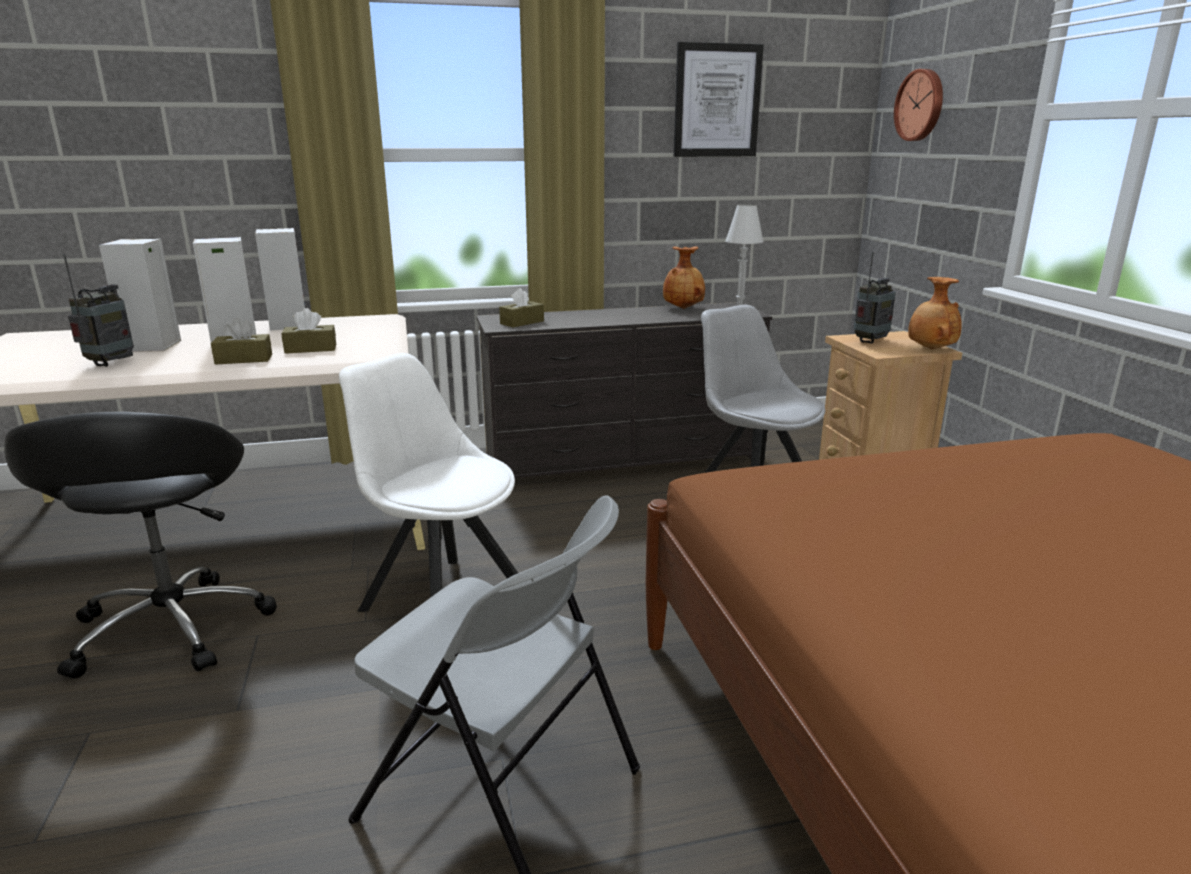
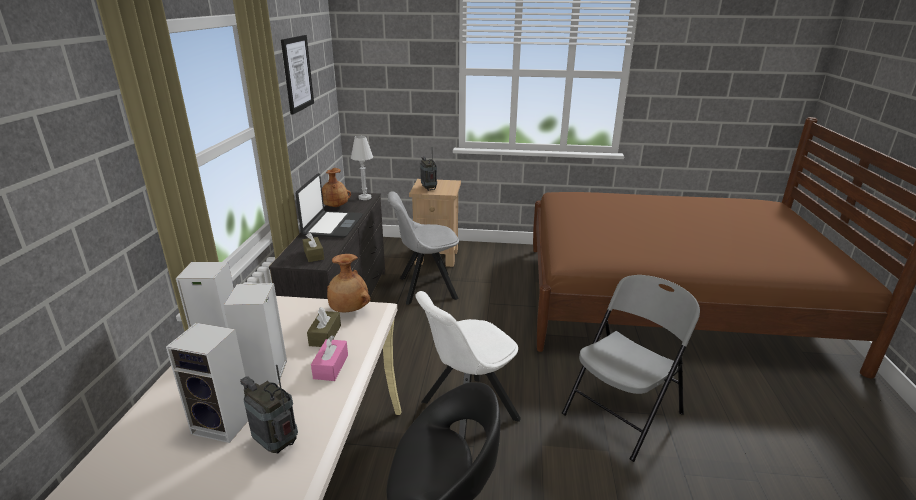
camera: 70 degrees left, 5 degrees up
brown tissue box [211,318,272,365] -> pink tissue box [311,335,348,381]
wall clock [894,69,943,141] -> none
brown vase [908,277,962,349] -> brown vase moved to [327,254,370,312]
none -> laptop [296,173,363,238]

